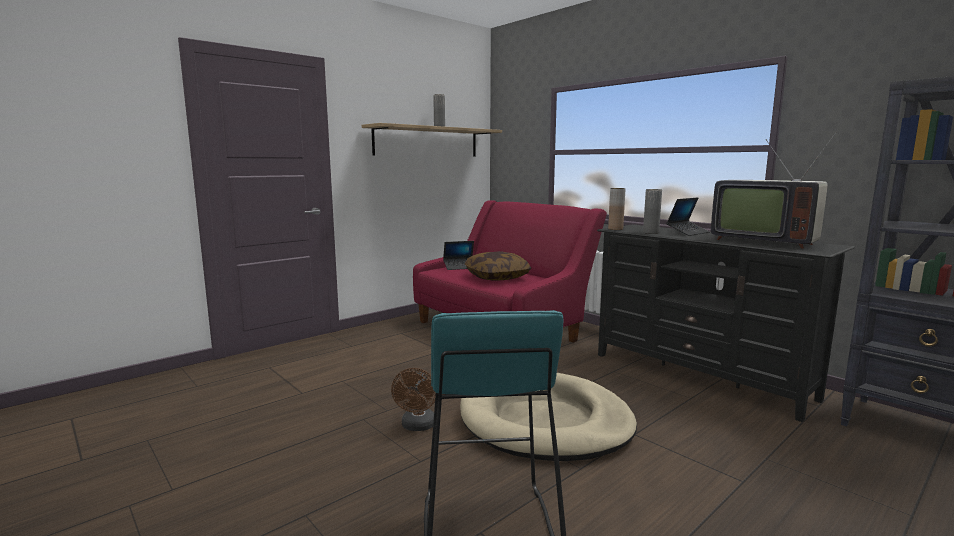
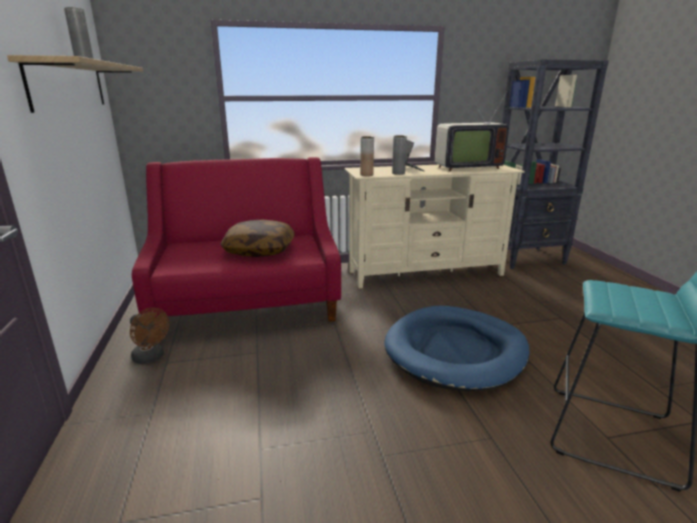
camera: 60 degrees left, 10 degrees up
brown fan [391,368,436,431] -> brown fan moved to [130,308,169,364]
laptop [443,241,474,270] -> none
beige dog bed [460,373,637,461] -> blue dog bed [384,305,530,391]
black tv stand [597,224,855,422] -> beige tv stand [344,165,525,289]

